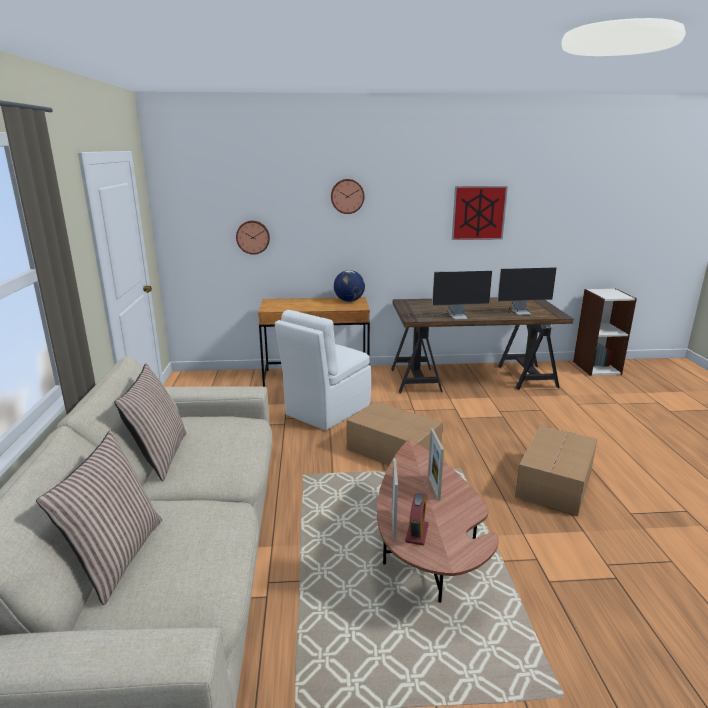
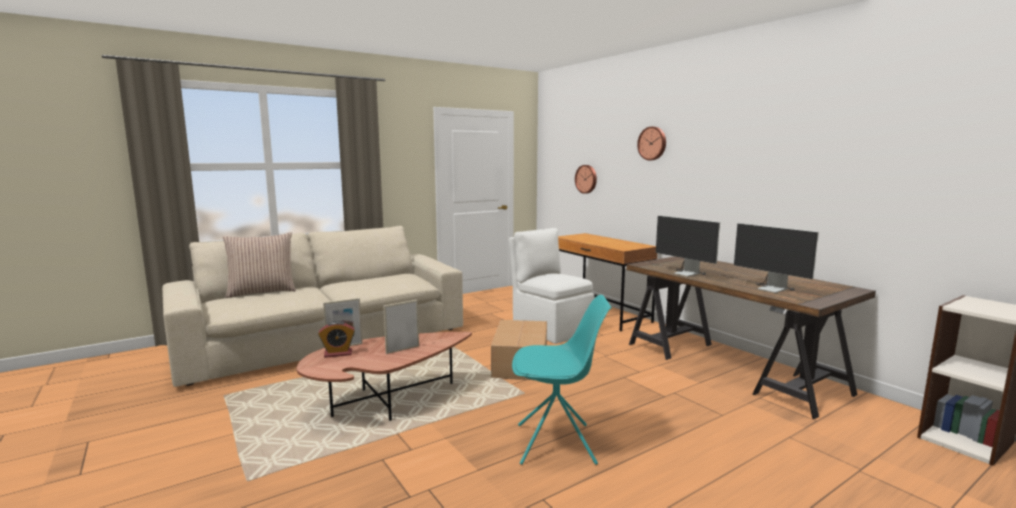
camera: 60 degrees right, 10 degrees down
pillow [114,363,187,481] -> none
white chair [275,310,371,430] -> white chair turned 45 degrees clockwise [509,228,594,344]
globe [334,270,365,302] -> none
picture [452,186,508,240] -> none
cardboard box [515,426,597,516] -> turquoise chair [512,295,612,465]

